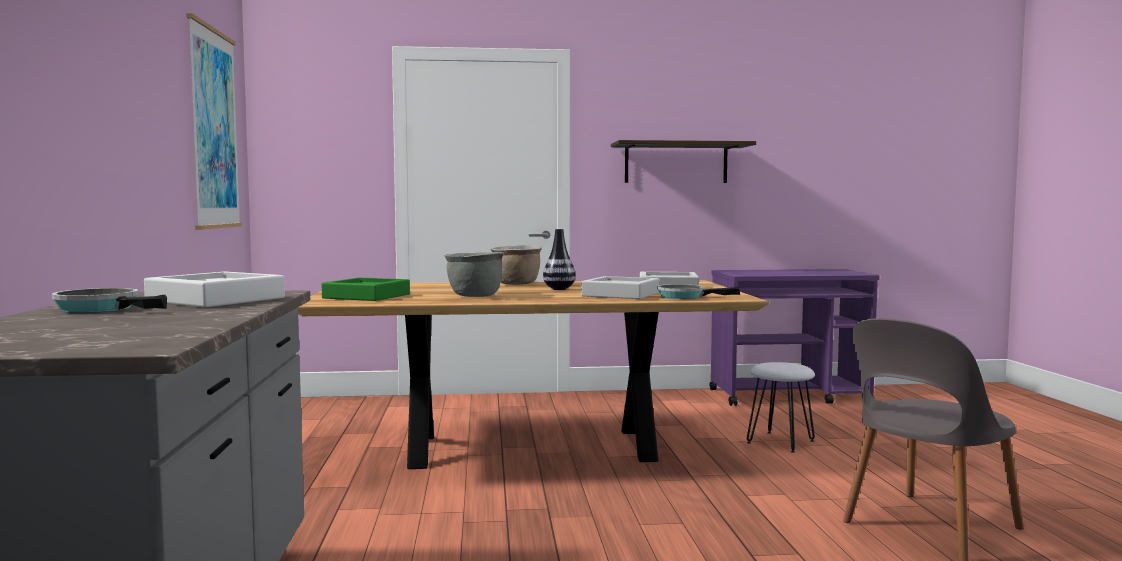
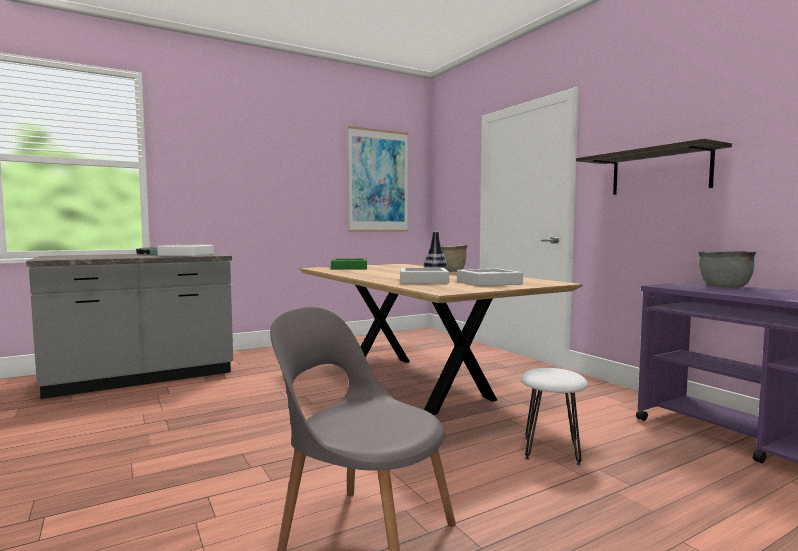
camera: 65 degrees right, 0 degrees up
grey cooking pot [444,252,504,297] -> grey cooking pot moved to [698,251,756,288]
frying pan [657,284,740,299] -> none

